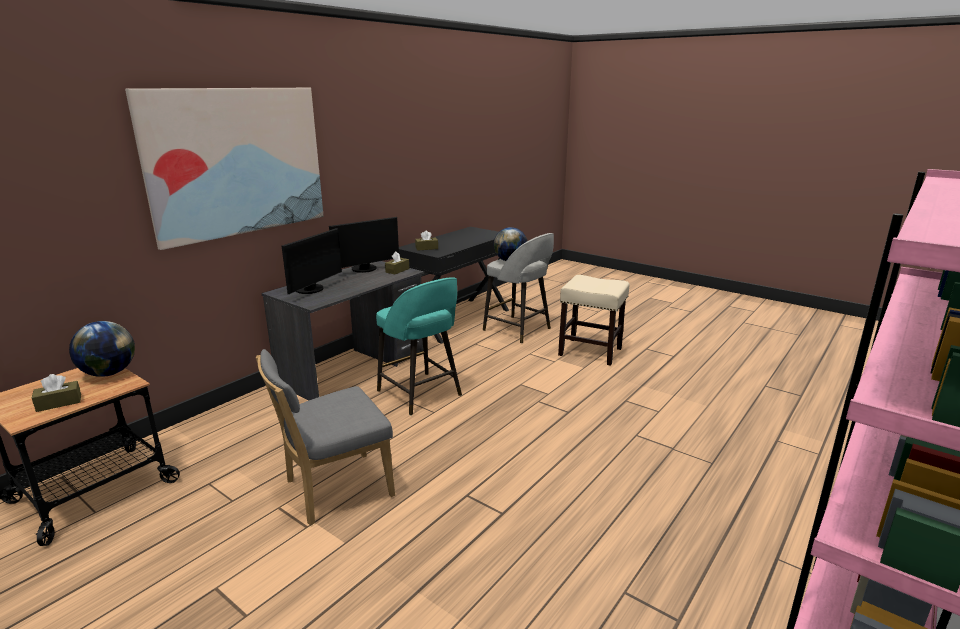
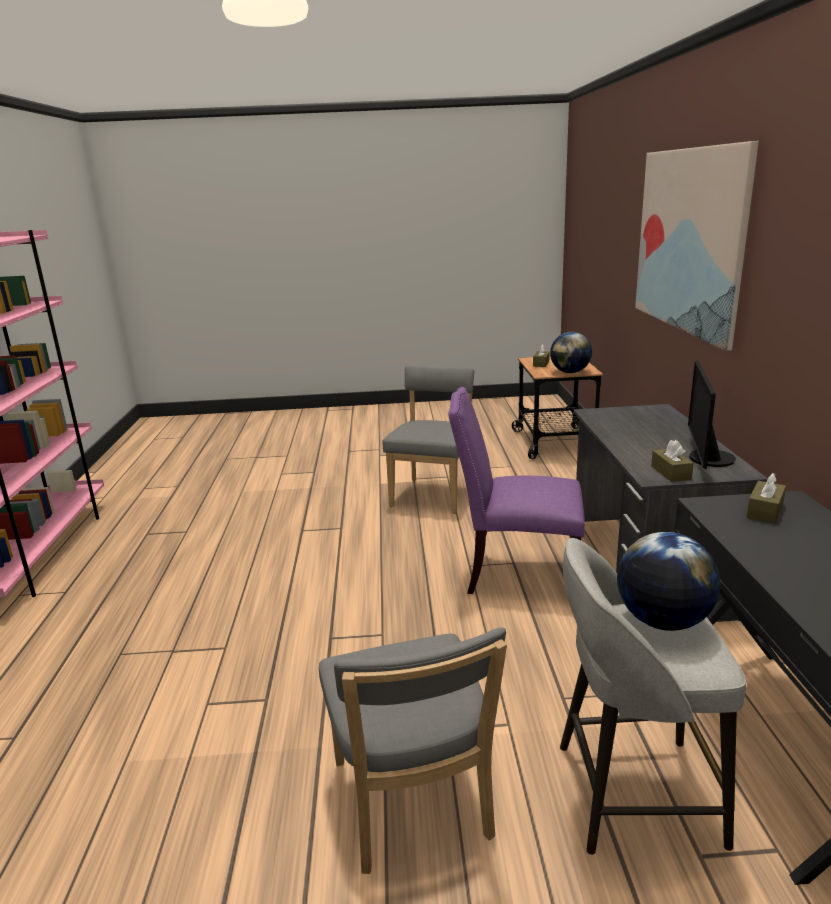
camera: 140 degrees right, 0 degrees up
monitor [282,228,342,294] -> none
turquoise stool [376,277,462,415] -> purple chair [448,387,585,594]
beige stool [558,275,630,366] -> grey chair [319,627,507,874]

